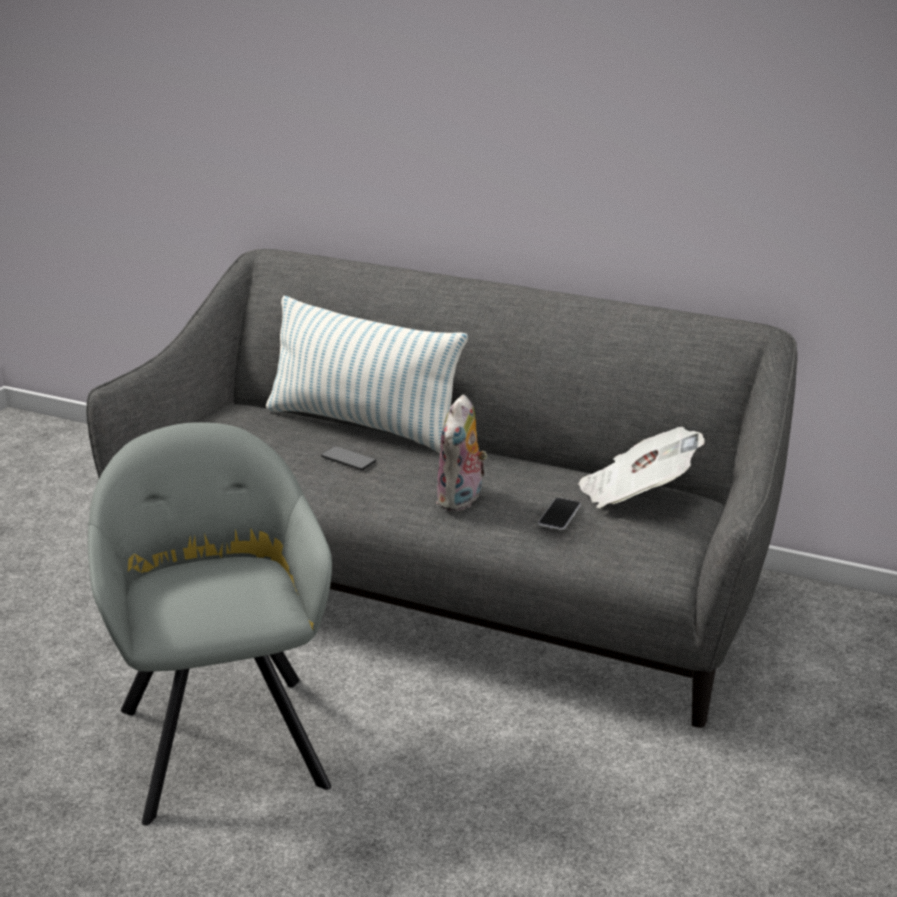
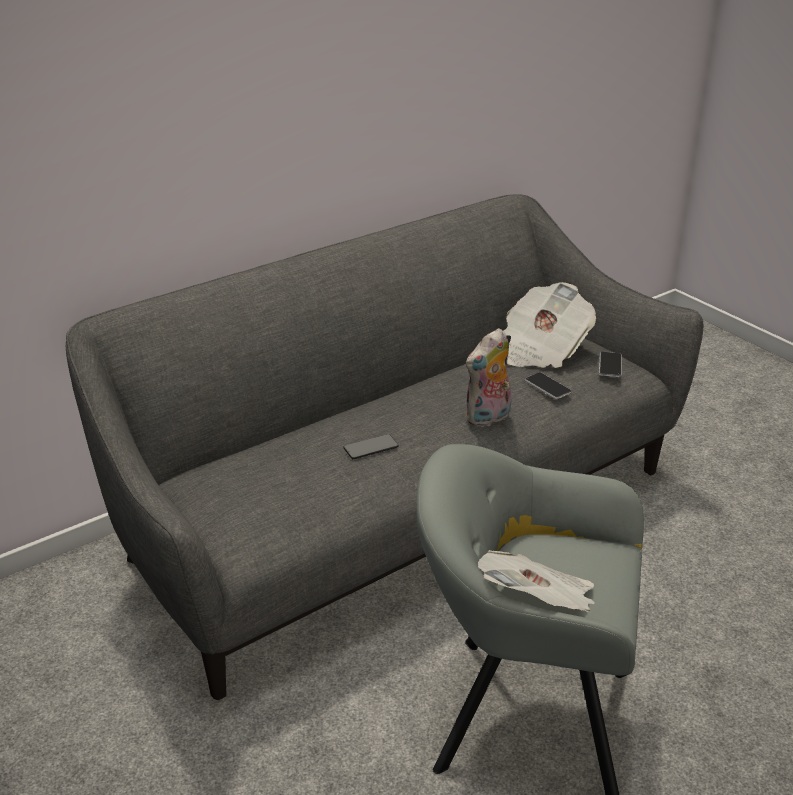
camera: 60 degrees left, 5 degrees up
pillow [266,295,468,453] -> none
plush toy [436,394,487,511] -> plush toy turned 90 degrees clockwise [466,328,511,428]
none -> newspaper [478,550,595,612]
none -> phone [599,352,622,377]

